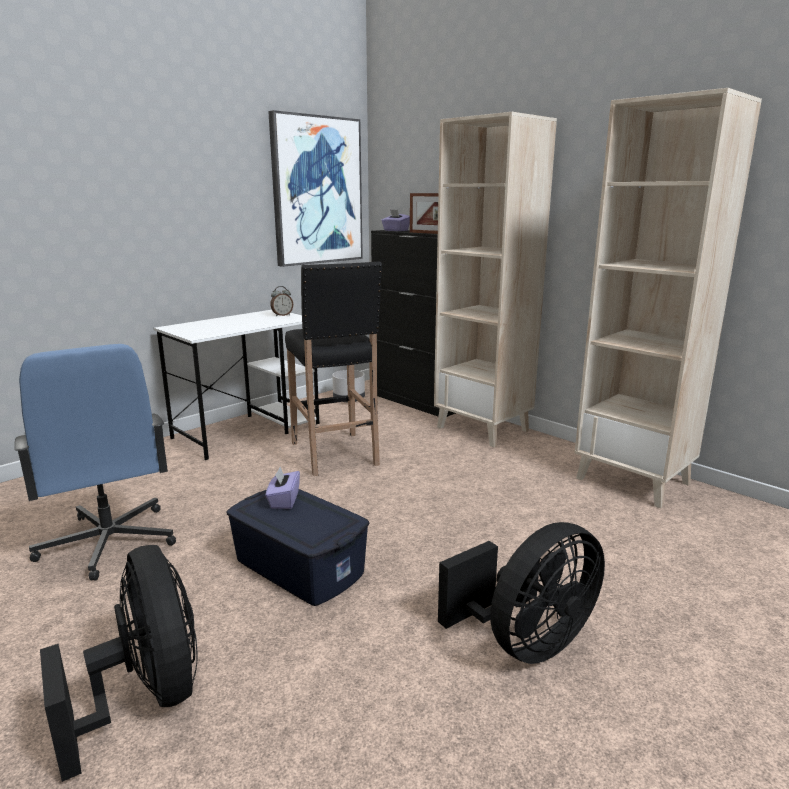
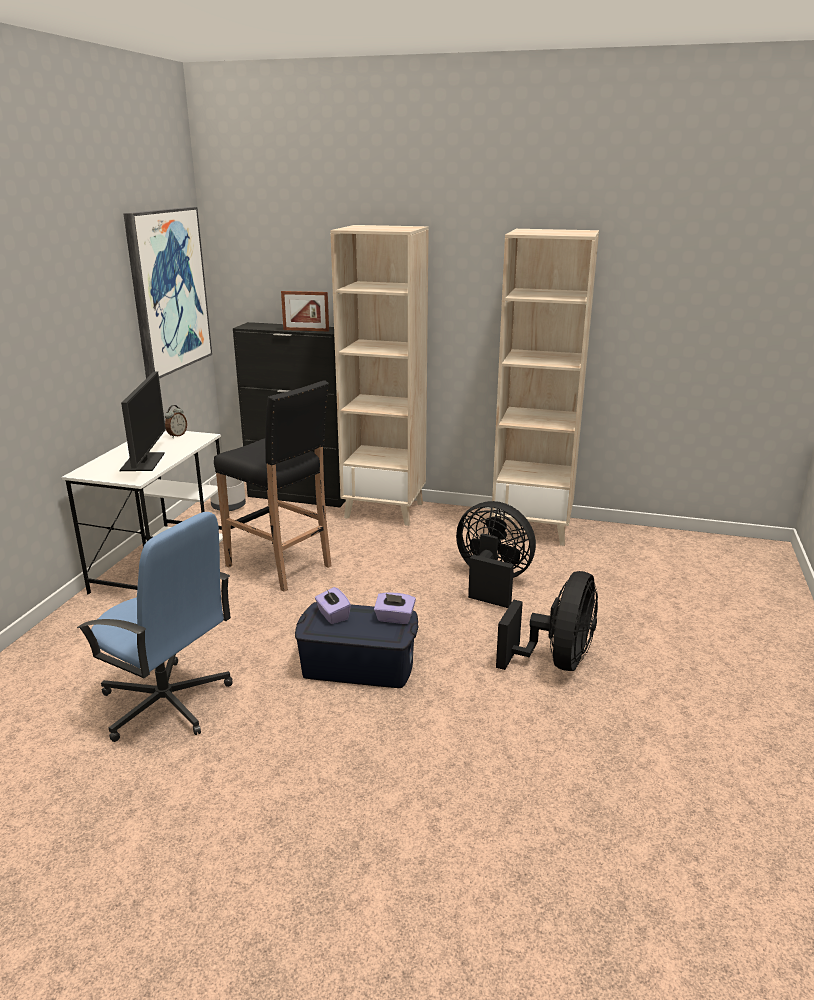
camera: 30 degrees left, 5 degrees up
black fan [40,545,198,782] -> black fan moved to [456,501,536,608]
purple tissue box [381,209,410,231] -> purple tissue box moved to [374,592,416,624]
none -> monitor [120,372,166,471]

